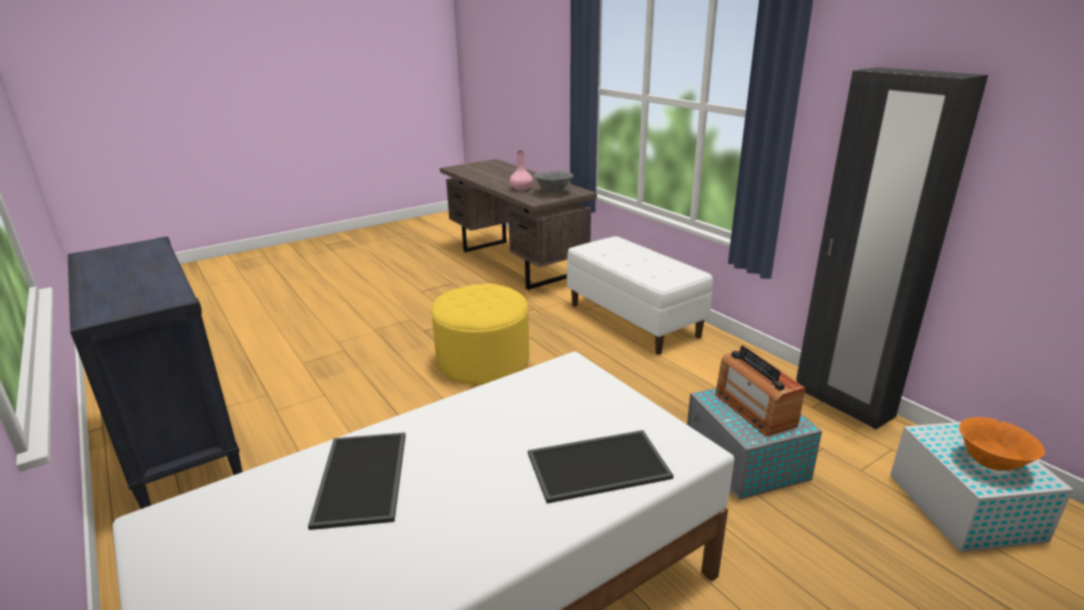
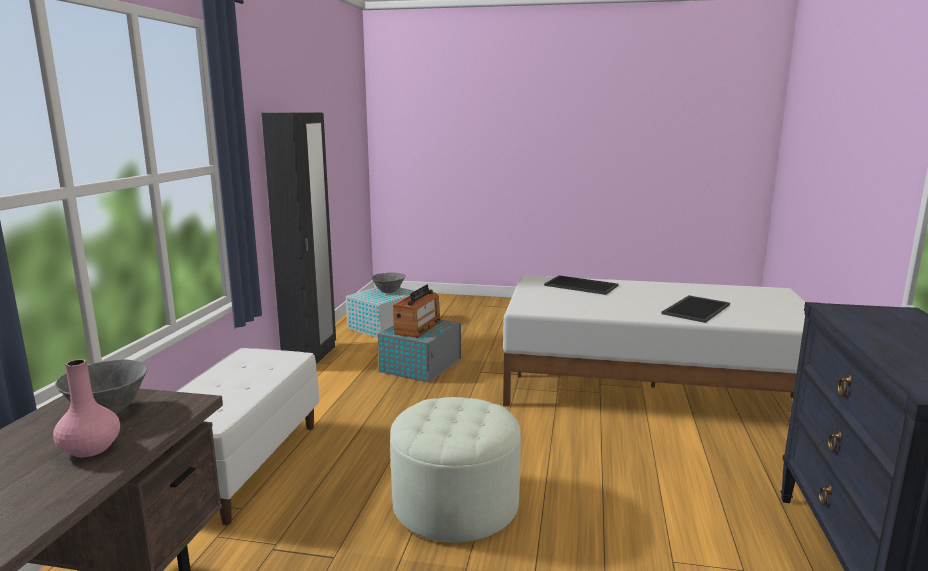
camera: 135 degrees left, 10 degrees down
yellow ottoman [432,283,529,385] -> white ottoman [390,397,521,543]
orange bowl [959,417,1045,471] -> grey bowl [371,273,405,293]

